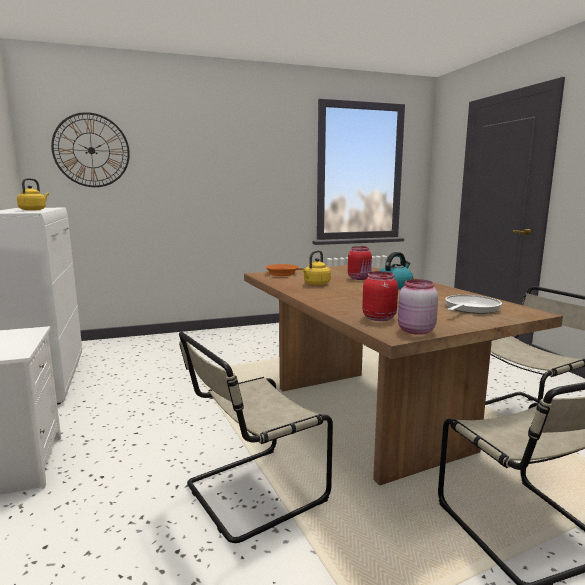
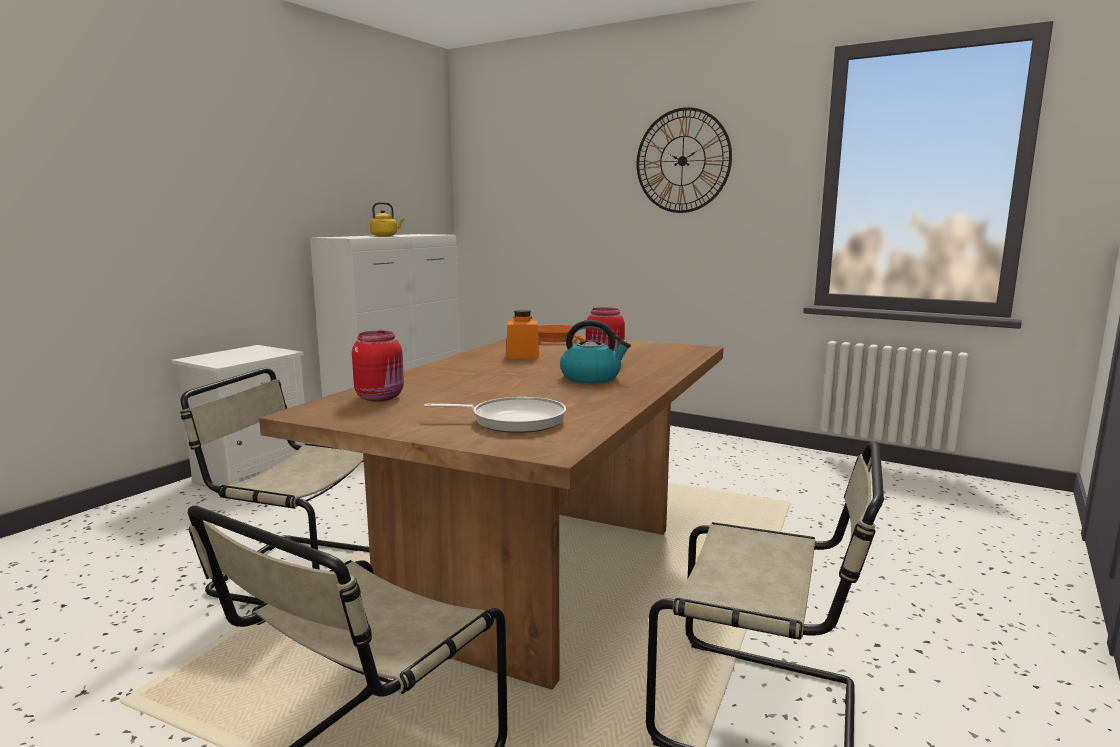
camera: 50 degrees right, 0 degrees up
wall clock [51,112,130,187] -> wall clock moved to [637,107,732,213]
yellow kettle [302,250,331,285] -> orange jar [506,310,539,358]
pink jar [398,279,438,335] -> none

